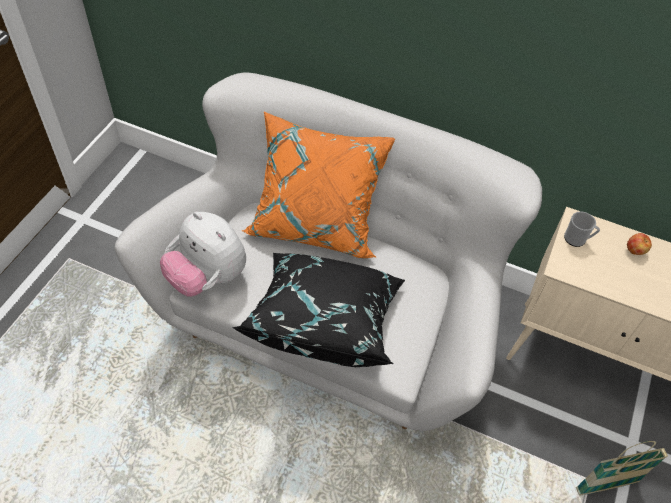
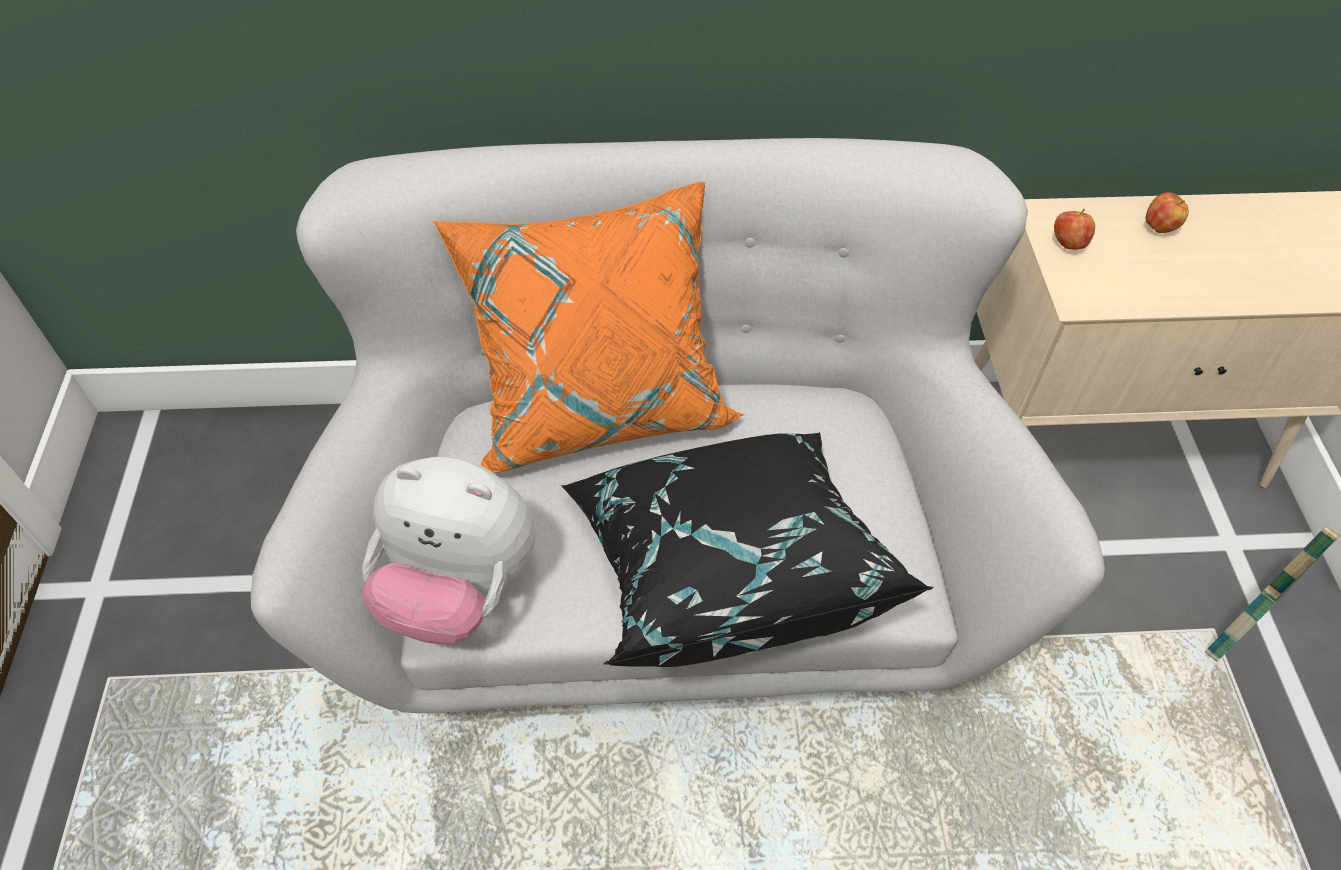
camera: 25 degrees left, 0 degrees up
mug [564,211,600,247] -> apple [1054,209,1095,250]

